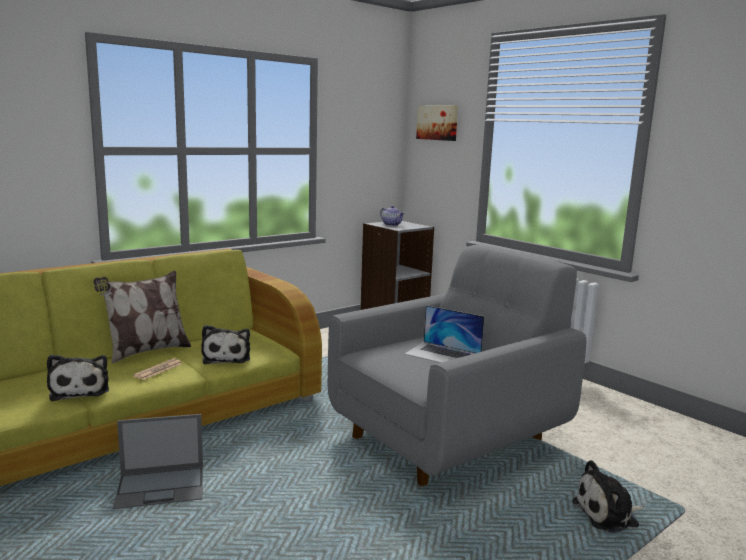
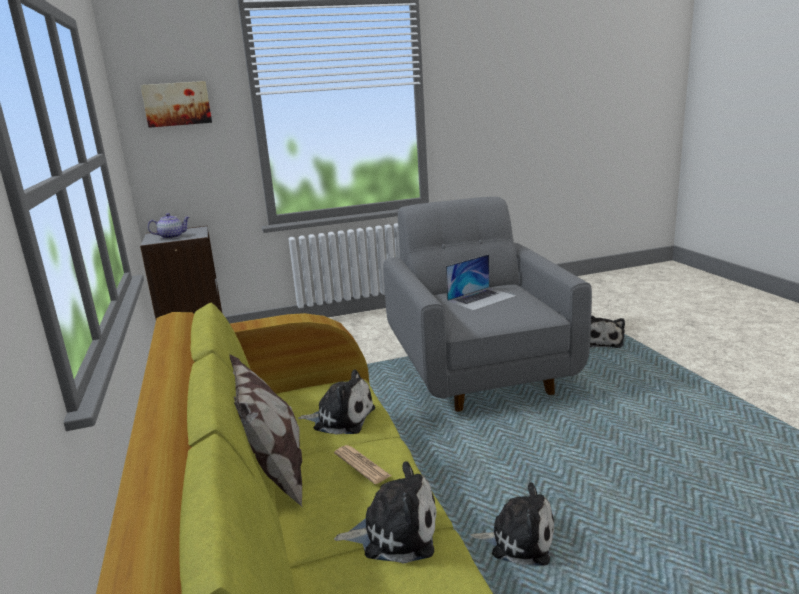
camera: 65 degrees left, 5 degrees up
laptop [113,414,203,509] -> plush toy [470,482,554,566]

